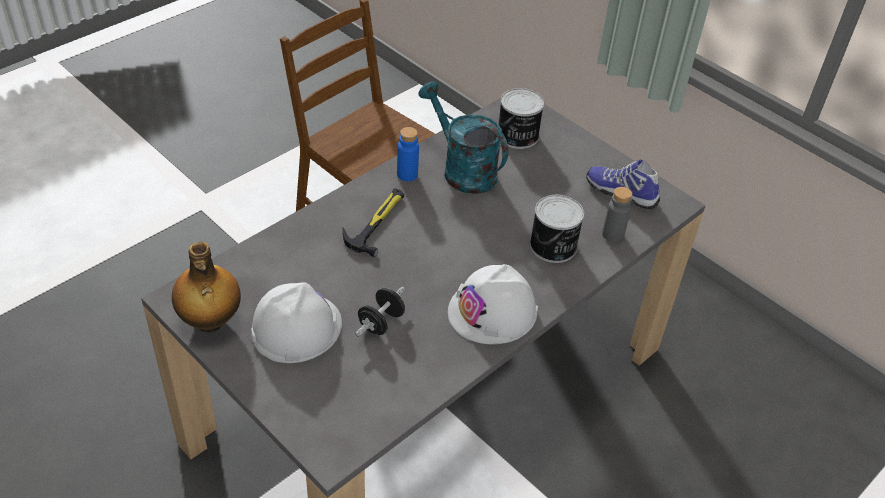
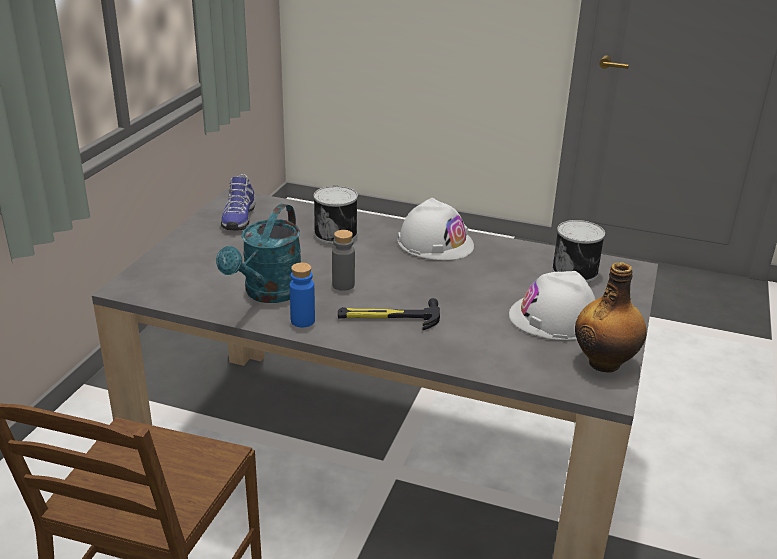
camera: 115 degrees left, 15 degrees down
black dumbbell [356,287,405,337] -> none
can [499,88,544,149] -> can moved to [552,220,605,282]
grey bottle [602,187,632,242] -> grey bottle moved to [332,230,355,291]

